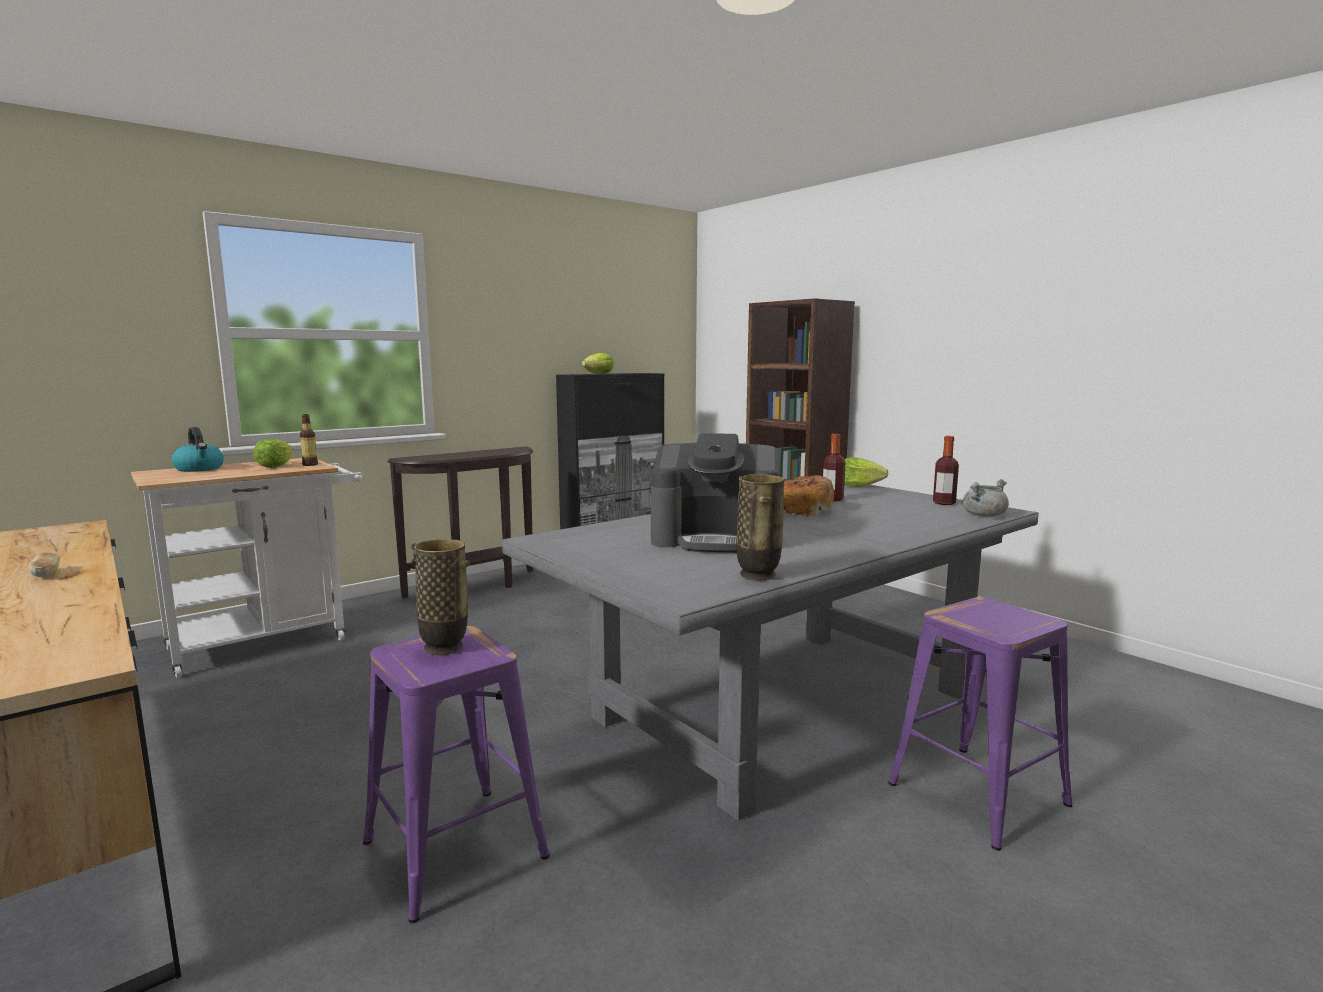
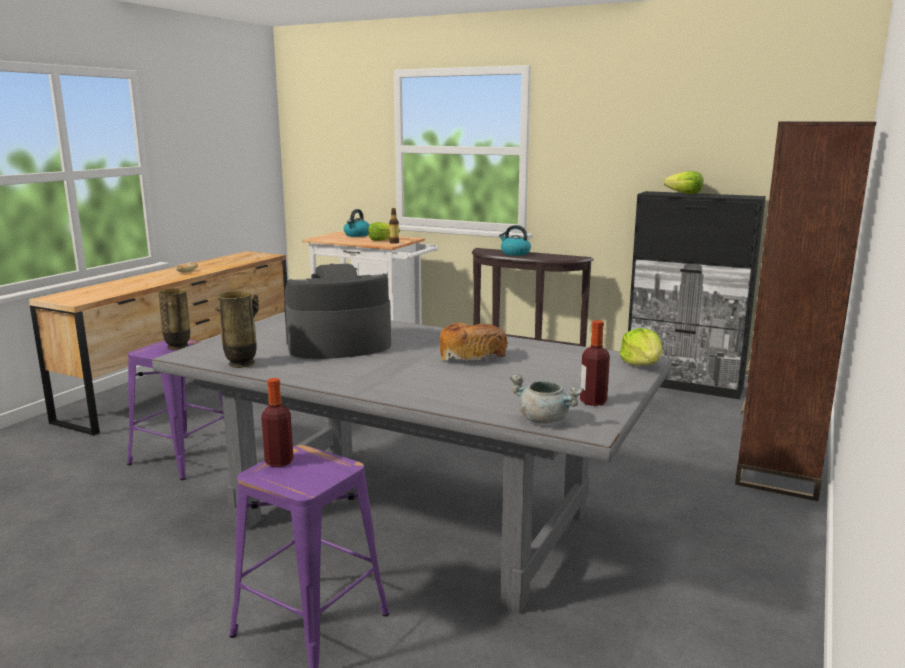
camera: 65 degrees right, 5 degrees up
coffee machine [651,433,780,553] -> coffee machine turned 90 degrees clockwise [284,264,391,359]
bottle [823,434,846,501] -> bottle moved to [261,378,294,467]
none -> kettle [499,225,531,256]

